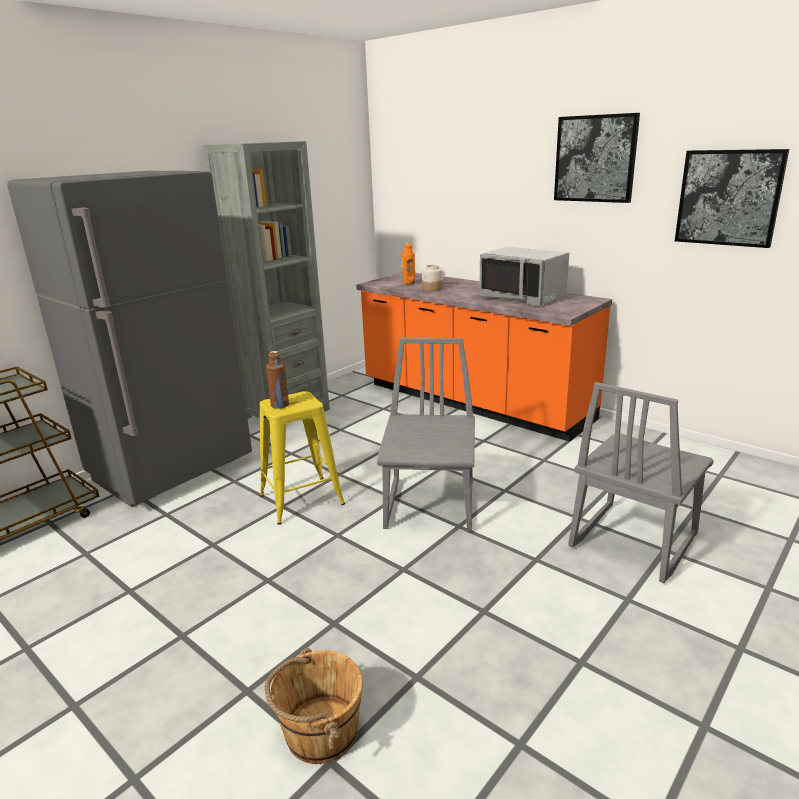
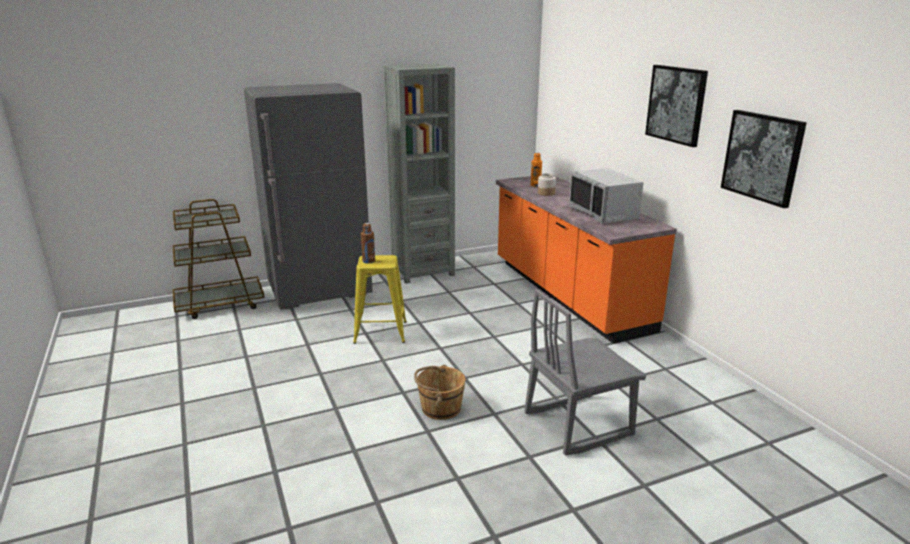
camera: 25 degrees right, 0 degrees up
brown bucket [265,648,363,764] -> brown bucket moved to [414,365,466,420]
grey chair [377,338,475,532] -> none

